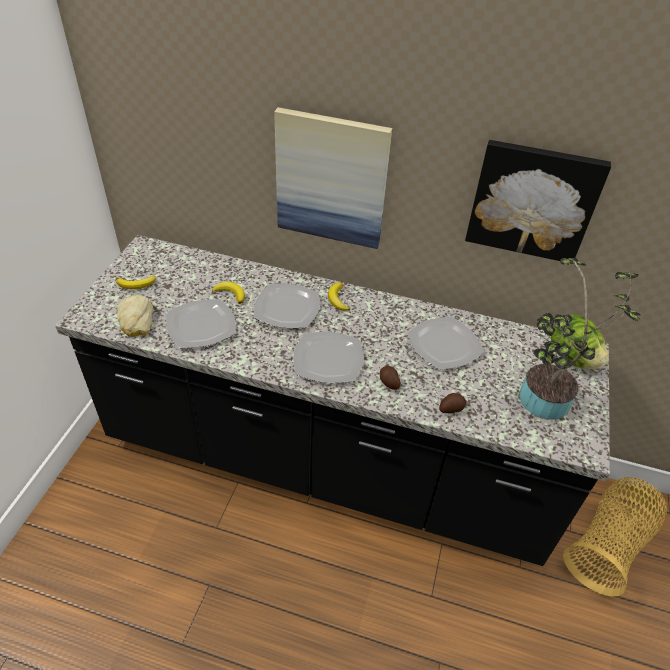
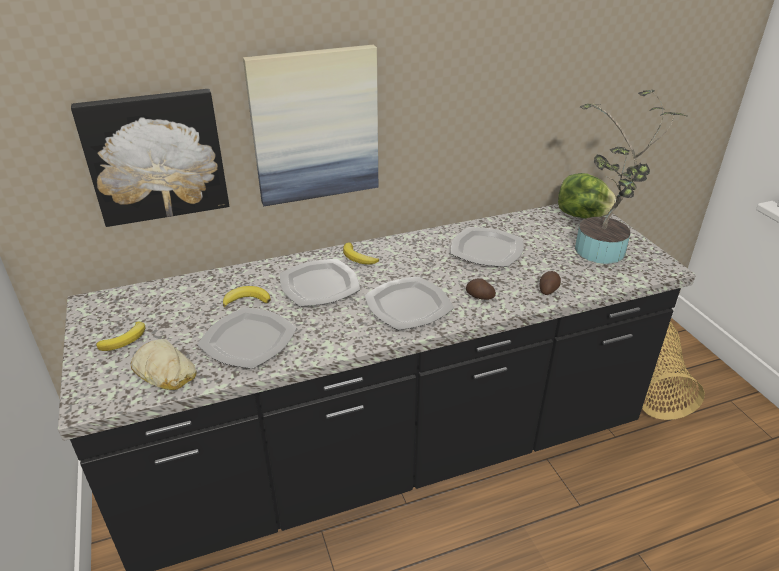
camera: 35 degrees left, 10 degrees down
picture [465,140,611,264] -> picture moved to [71,89,229,227]

